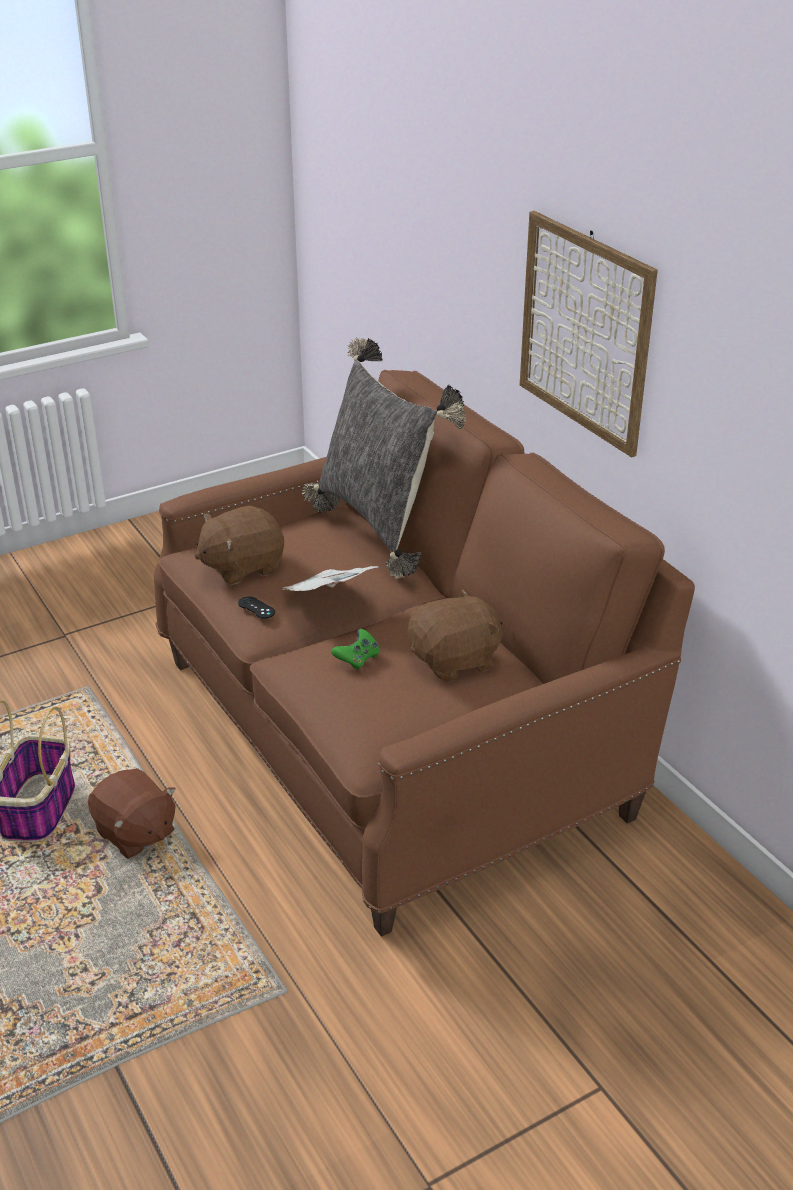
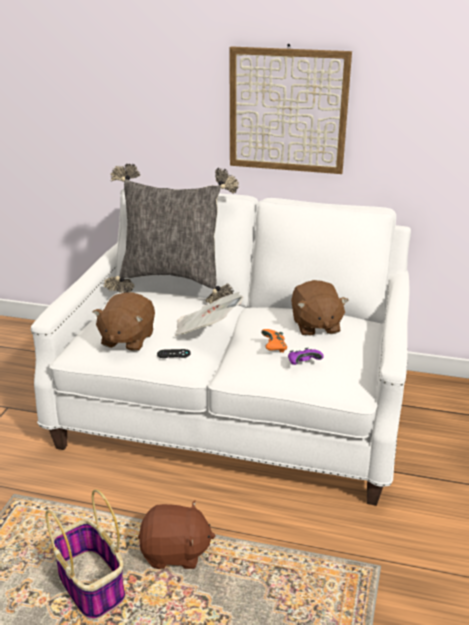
camera: 45 degrees left, 5 degrees down
brown sofa [154,370,695,937] -> white sofa [31,189,411,506]
green game controller [331,629,380,670] -> orange game controller [261,329,287,353]
brown plush toy [408,589,504,682] -> brown plush toy turned 150 degrees clockwise [291,280,349,336]
none -> purple game controller [288,348,324,365]

